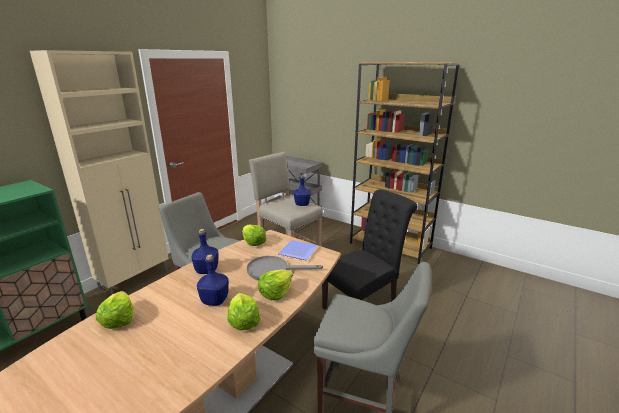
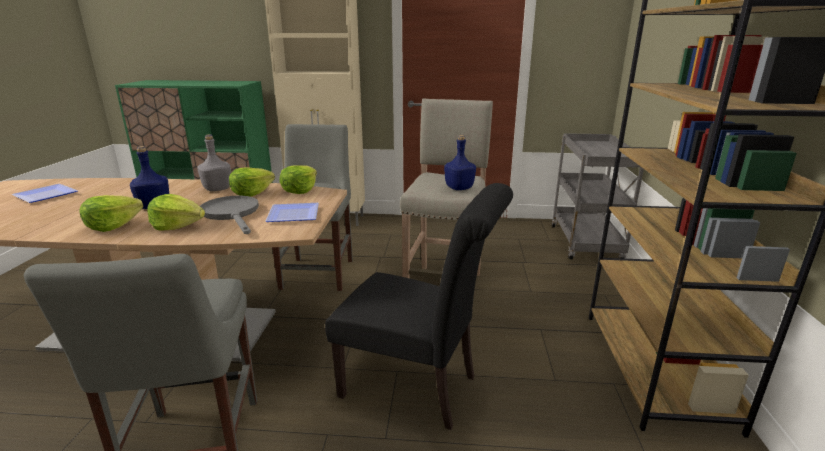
camera: 60 degrees right, 0 degrees up
lettuce [96,291,134,329] -> lettuce moved to [229,167,275,197]
blue bottle [191,229,218,274] -> grey bottle [197,134,231,191]
none -> plate [12,184,78,203]

